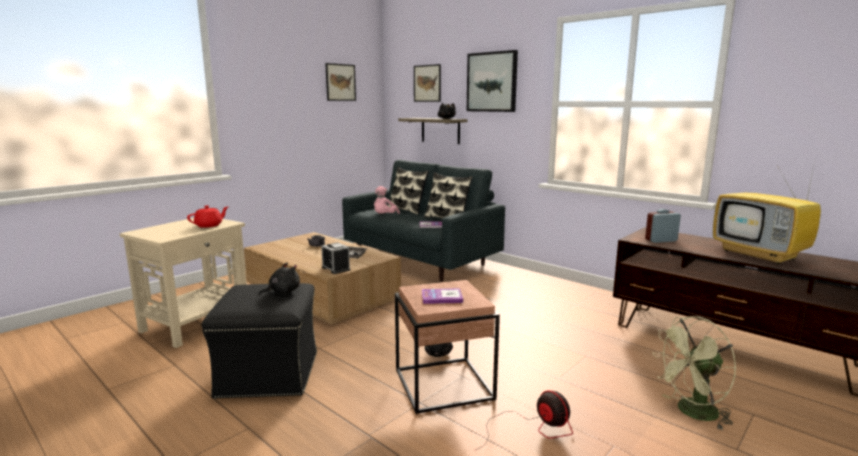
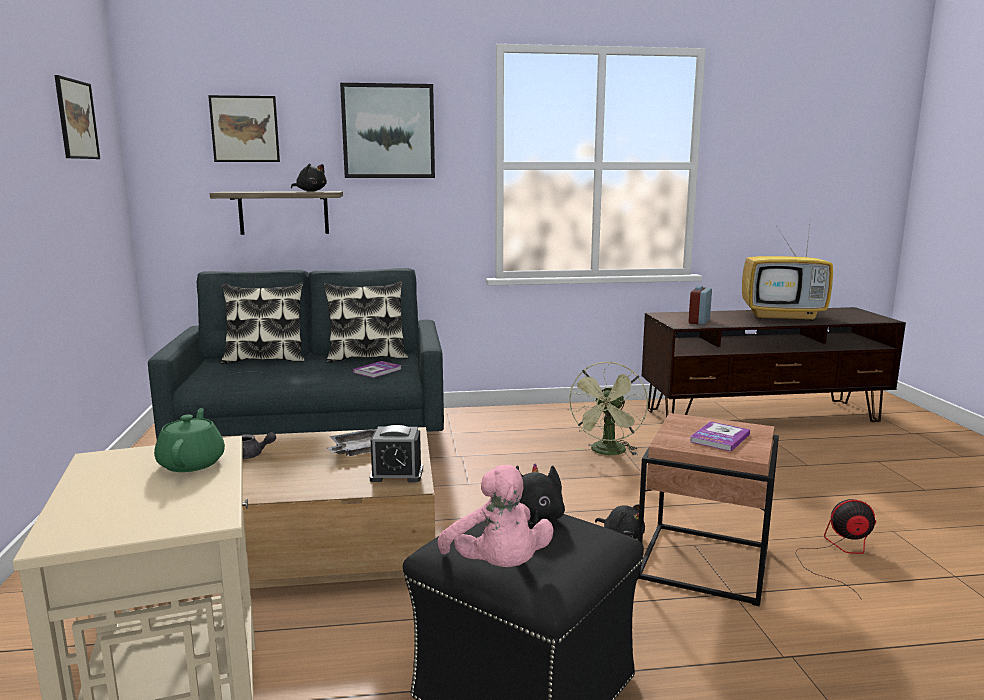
camera: 50 degrees left, 0 degrees up
red teapot [187,205,228,228] -> green teapot [154,408,225,472]
pink plush toy [374,186,400,214] -> pink plush toy moved to [438,465,554,567]
green fan [652,316,736,430] -> green fan moved to [567,362,648,456]

